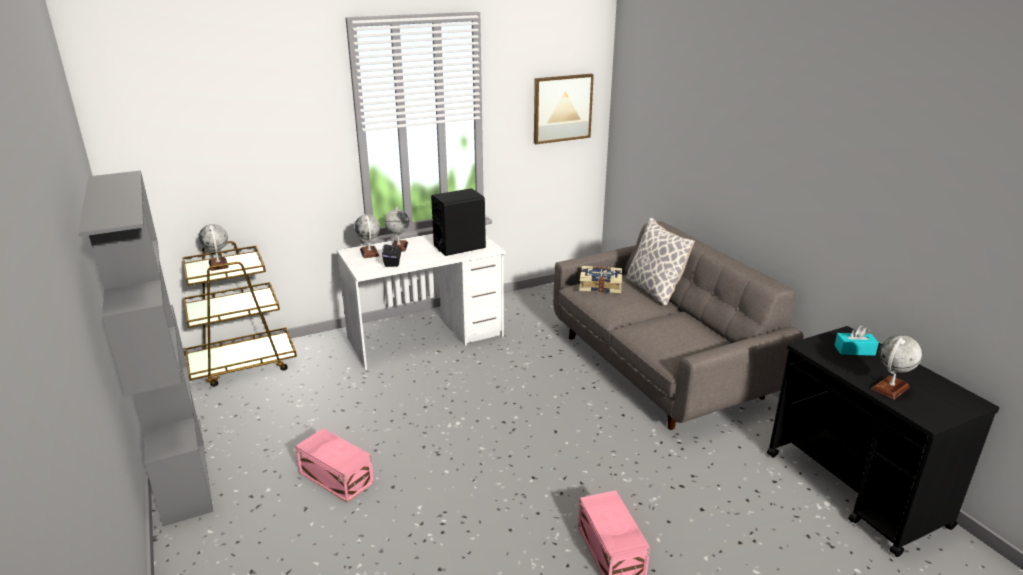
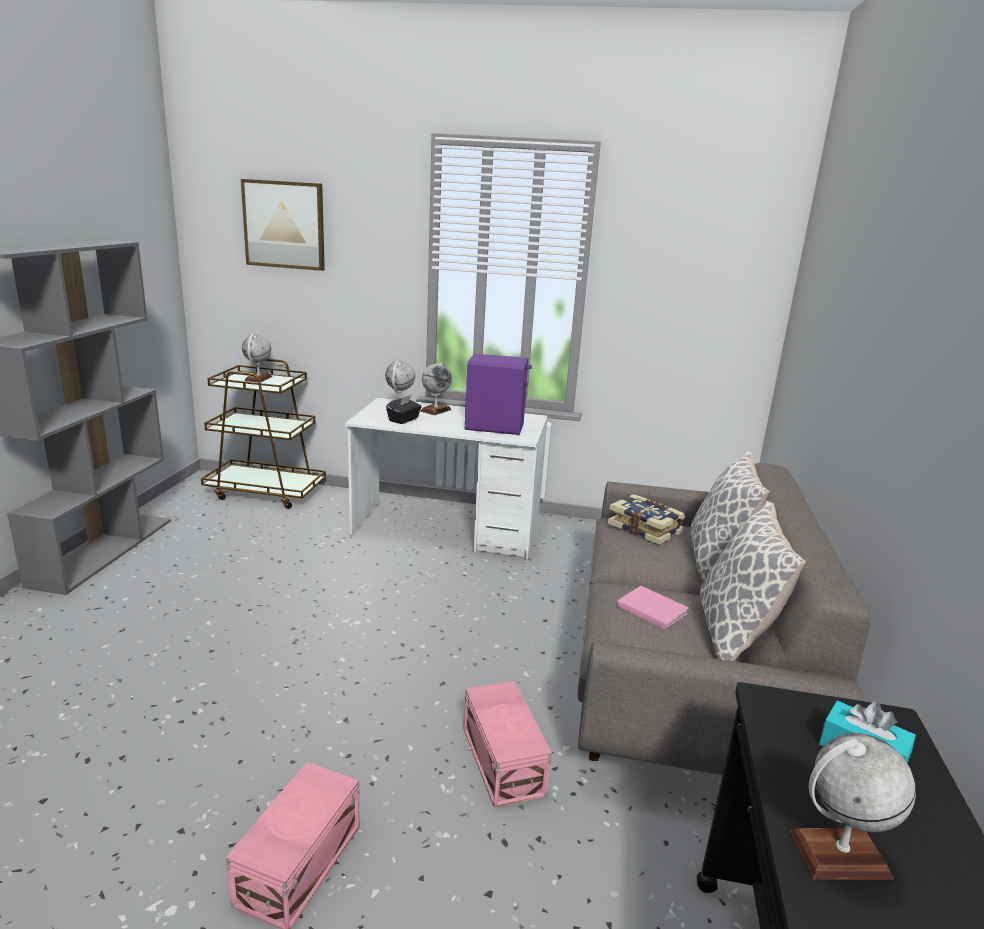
camera: 35 degrees right, 5 degrees down
pink storage box [295,429,374,503] -> pink storage box moved to [464,681,552,808]
black speaker [431,188,486,256] -> purple speaker [465,353,532,435]
picture [534,74,594,144] -> picture moved to [241,179,325,271]
none -> pink book [617,586,689,630]
none -> pillow [700,501,806,661]

